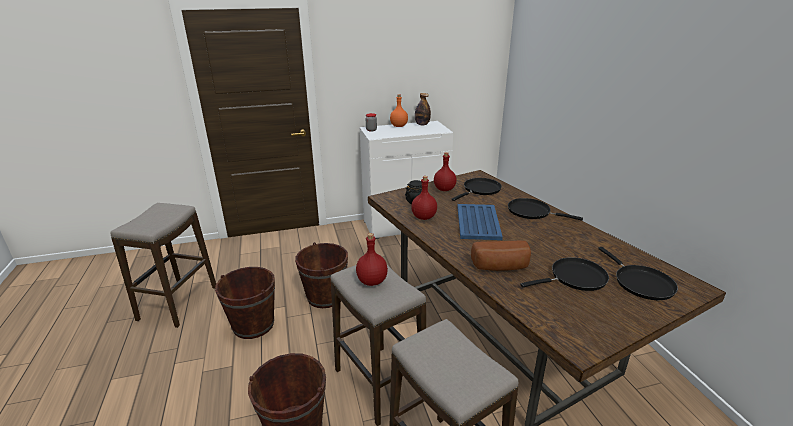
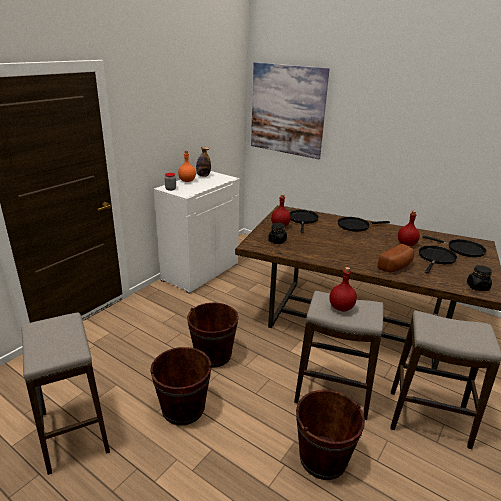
camera: 40 degrees left, 0 degrees up
red bottle [411,176,437,220] -> red bottle moved to [398,211,420,246]
blue tray [457,204,503,240] -> none
none -> picture [251,62,330,159]
none -> black jar [467,265,492,291]

